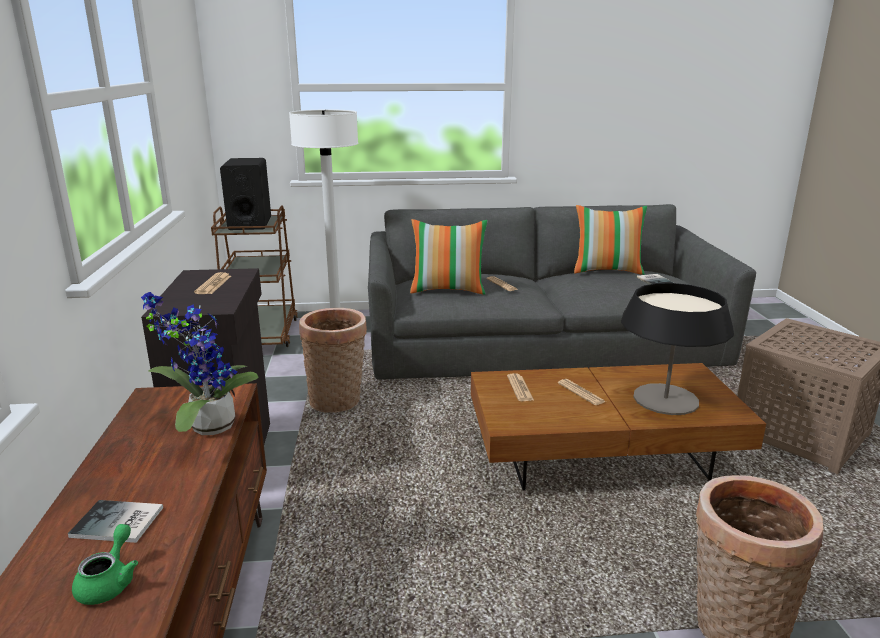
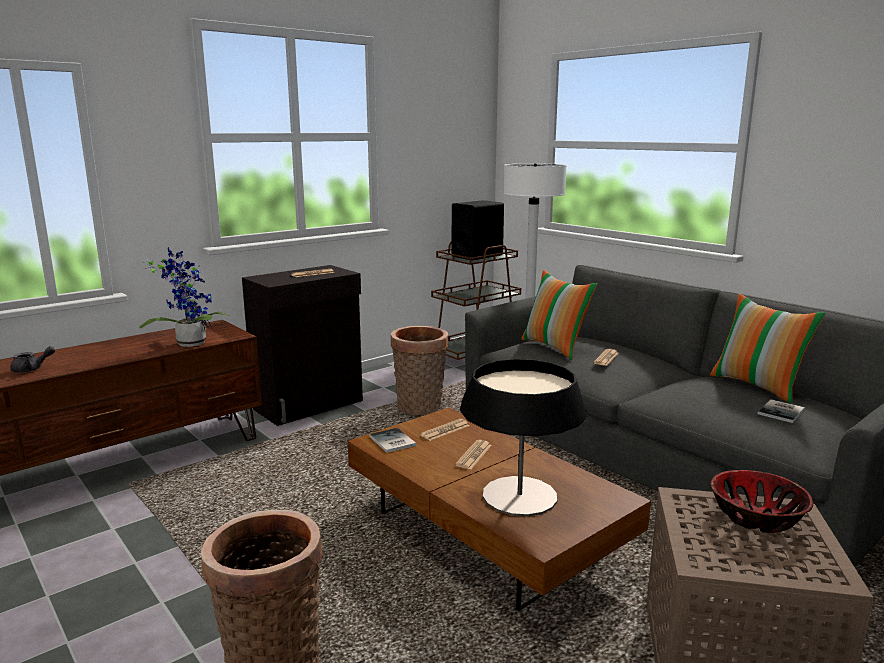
camera: 55 degrees right, 5 degrees down
book [68,500,163,543] -> book moved to [370,428,416,453]
green teapot [72,524,138,605] -> grey teapot [10,346,55,373]
none -> bowl [710,470,813,533]

